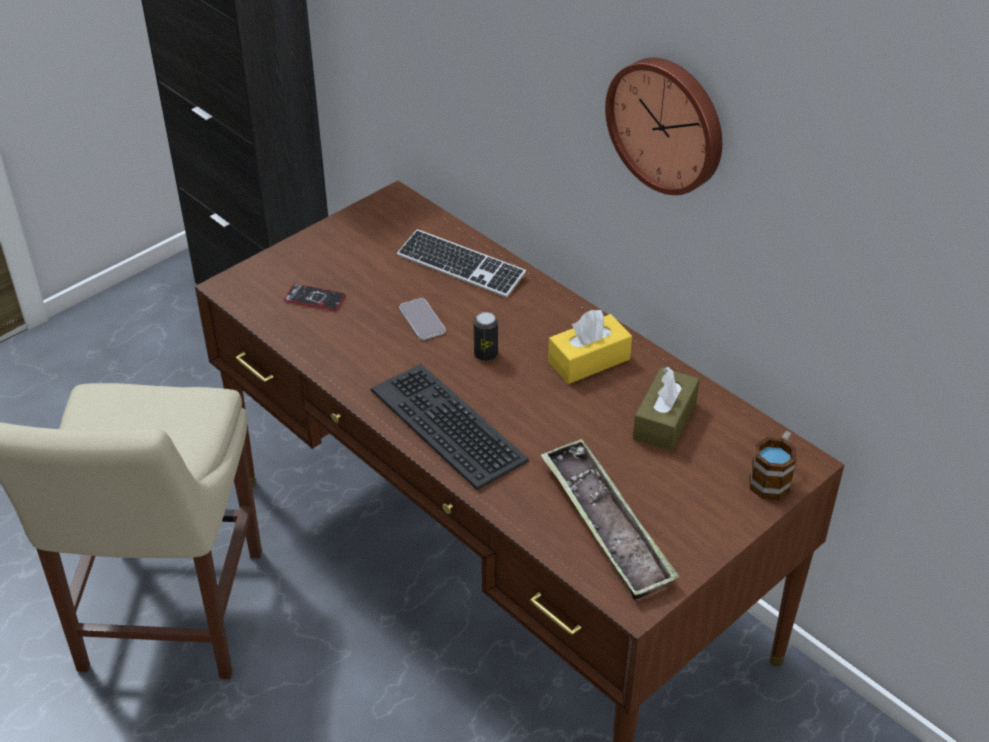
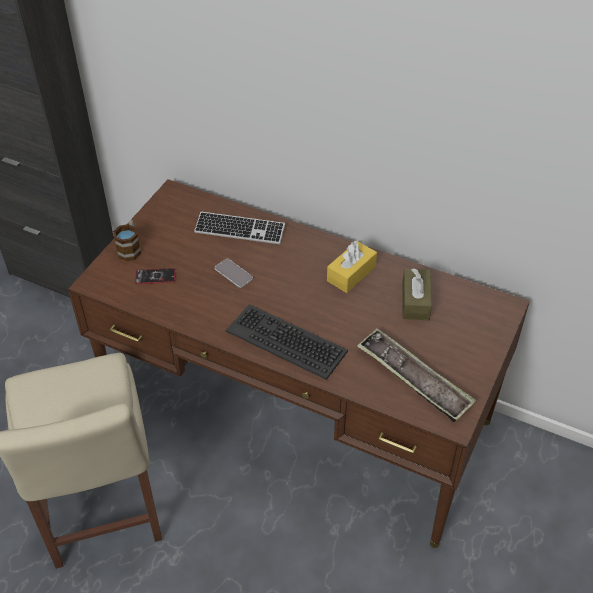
camera: 20 degrees left, 5 degrees up
can [474,312,498,361] -> none
wall clock [605,58,722,195] -> none
mug [749,431,797,500] -> mug moved to [113,220,141,261]

